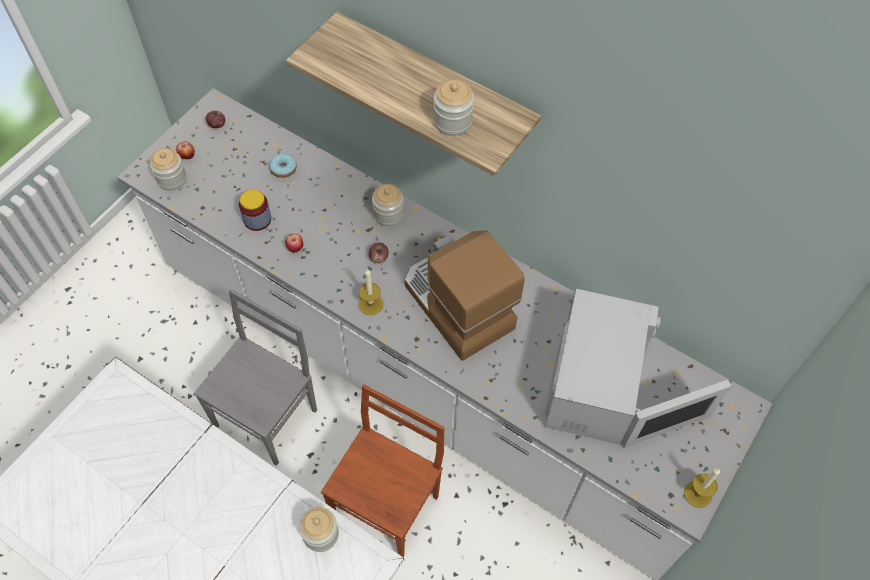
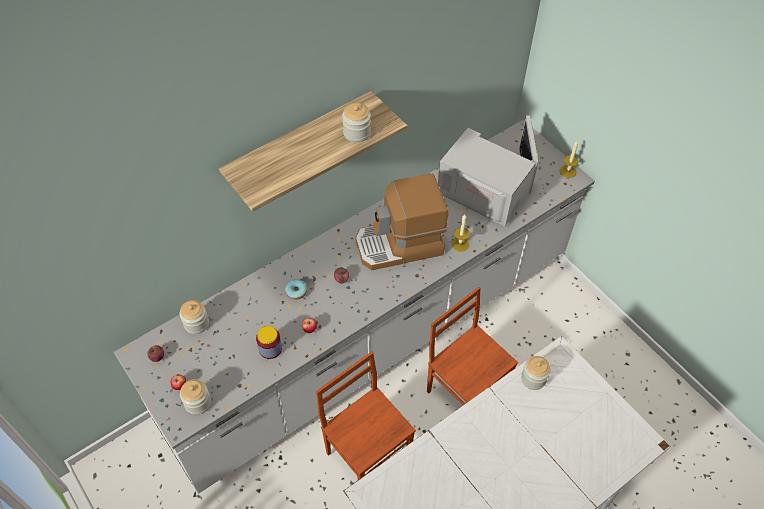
camera: 70 degrees left, 5 degrees down
grey chair [193,289,317,466] -> brown chair [316,352,416,480]
donut [269,154,297,178] -> donut moved to [285,279,307,300]
candle [358,269,383,315] -> candle moved to [451,214,470,251]
jar [372,184,404,227] -> jar moved to [179,300,209,334]

